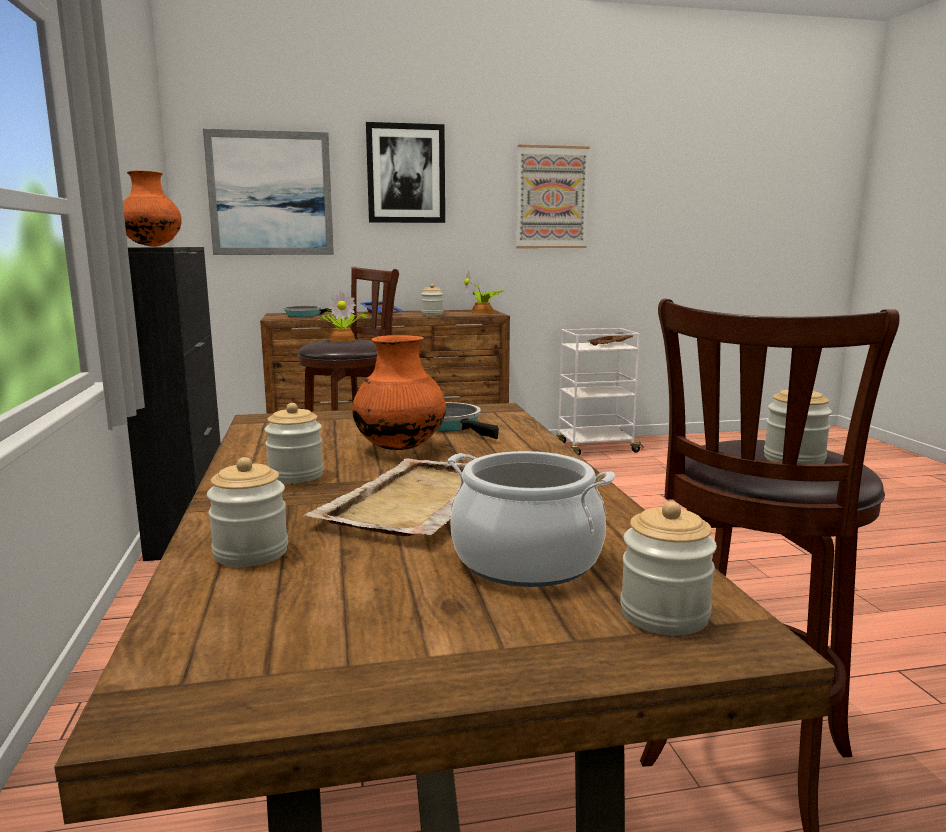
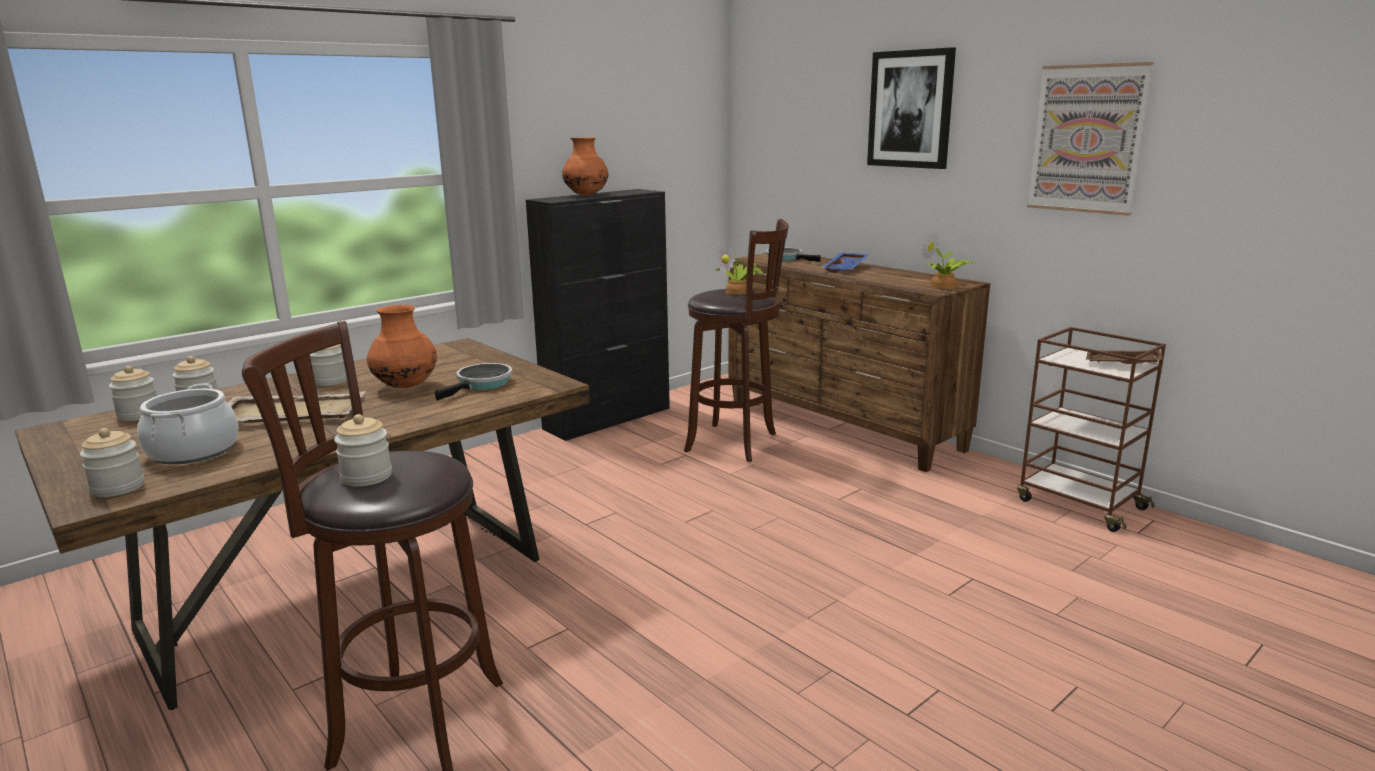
camera: 60 degrees right, 5 degrees up
picture [203,129,334,255] -> none
jar [421,284,443,315] -> jar moved to [109,366,157,421]
white cart [556,328,644,455] -> brown cart [1017,327,1166,532]

